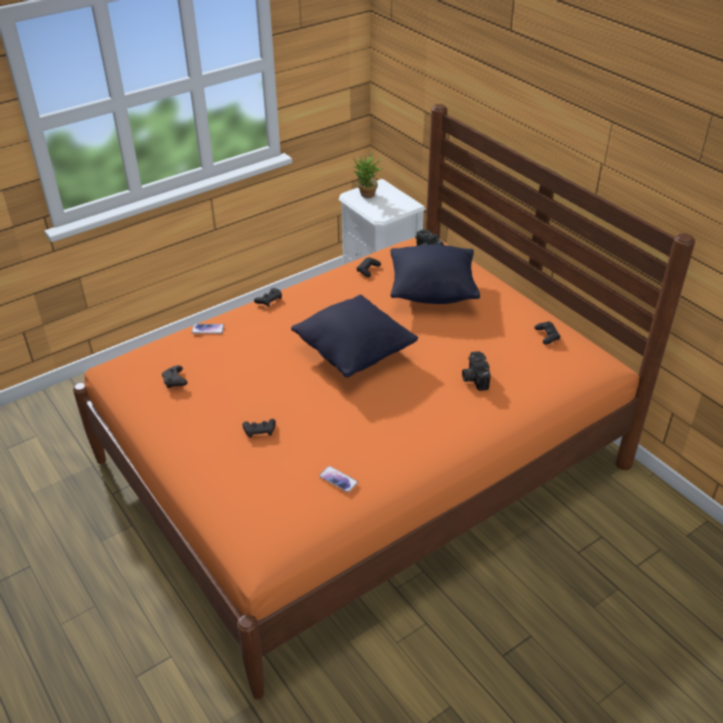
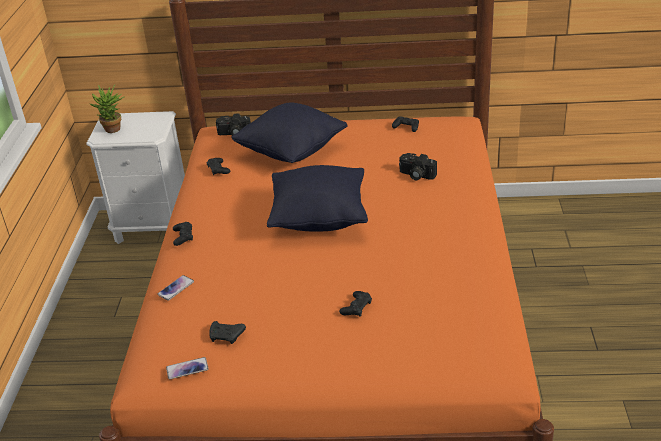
camera: 50 degrees left, 5 degrees down
phone [319,466,358,493] -> phone moved to [166,357,209,379]

